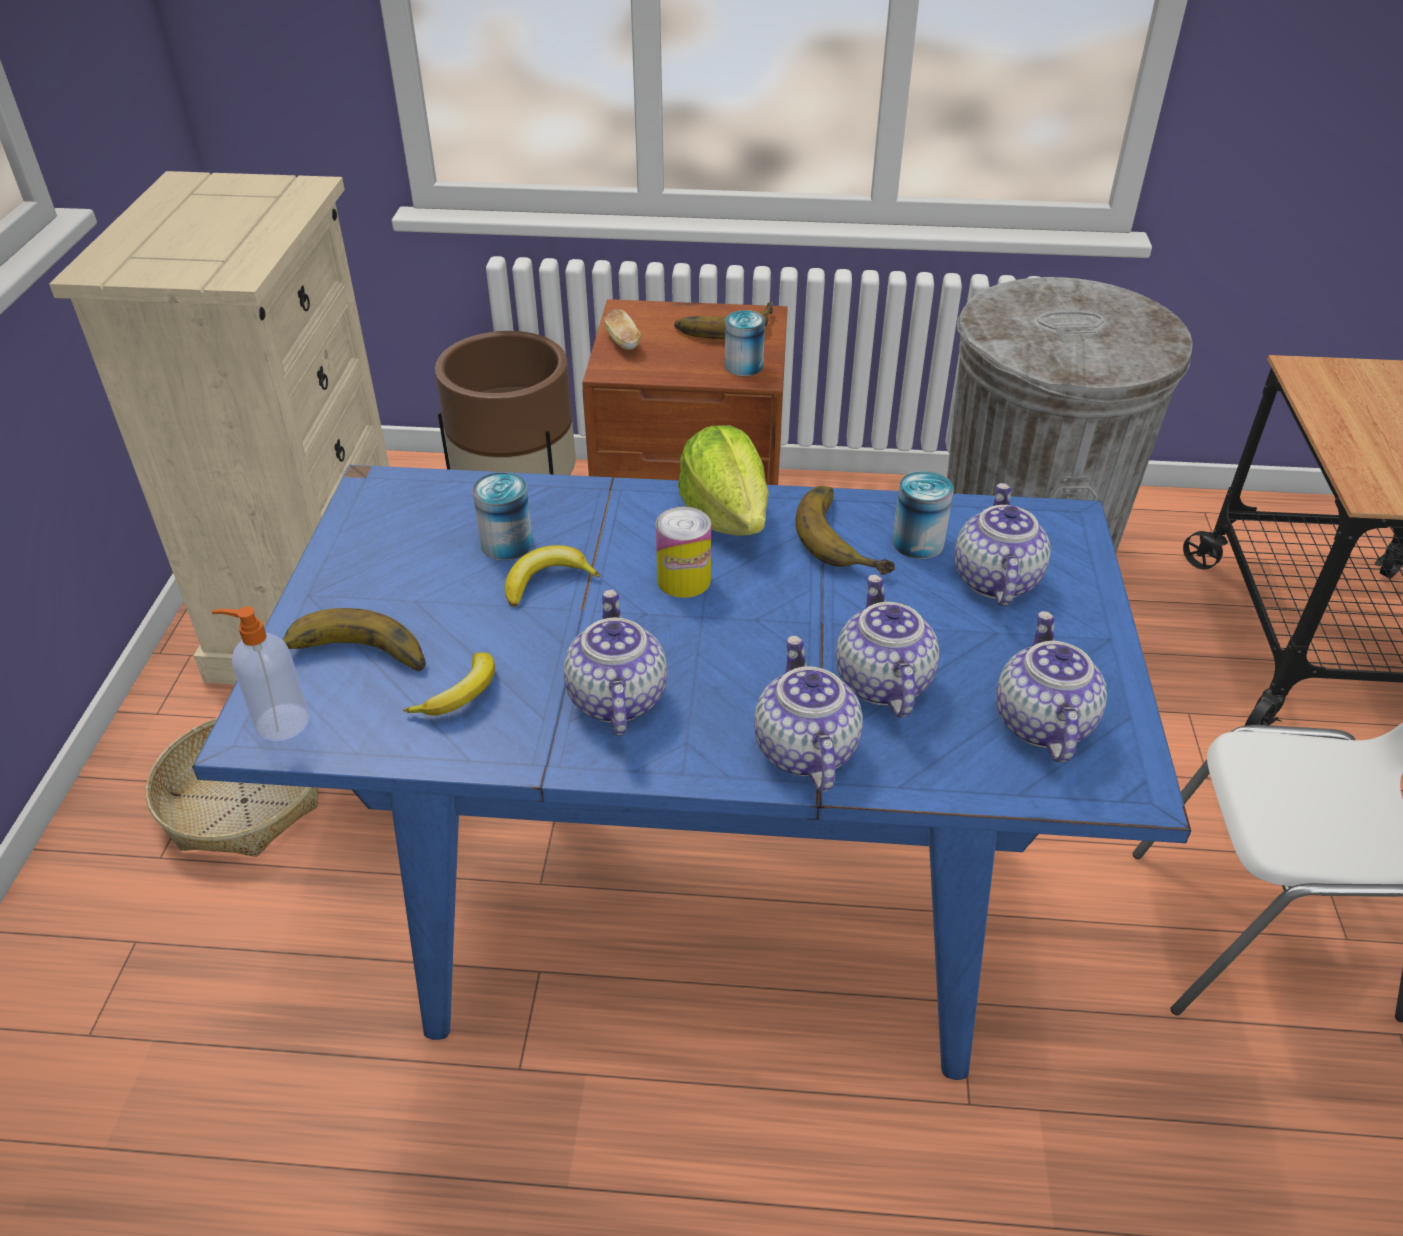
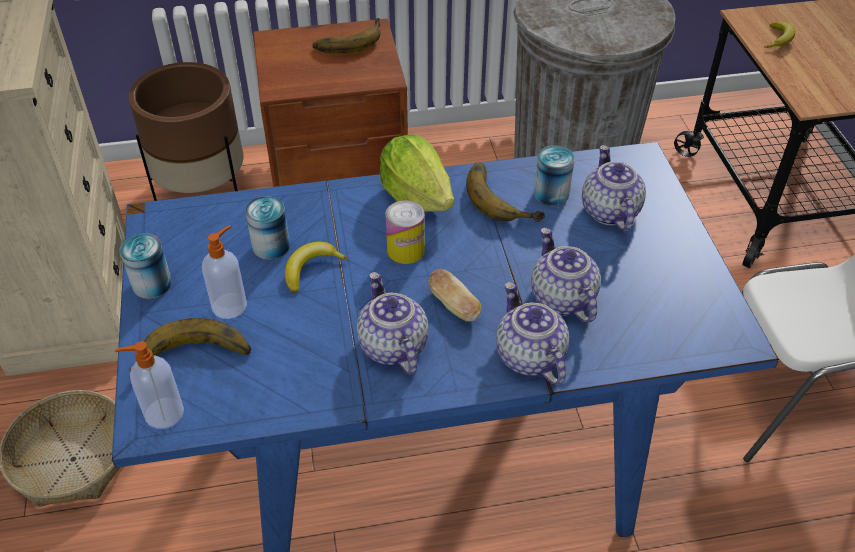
camera: 15 degrees left, 5 degrees up
banana [403,652,495,716] -> banana moved to [764,21,795,48]
bread [604,309,641,350] -> bread moved to [428,269,481,322]
can [725,310,765,376] -> can moved to [120,233,172,299]
teapot [996,611,1107,763] -> none
none -> soap dispenser [202,225,247,319]

